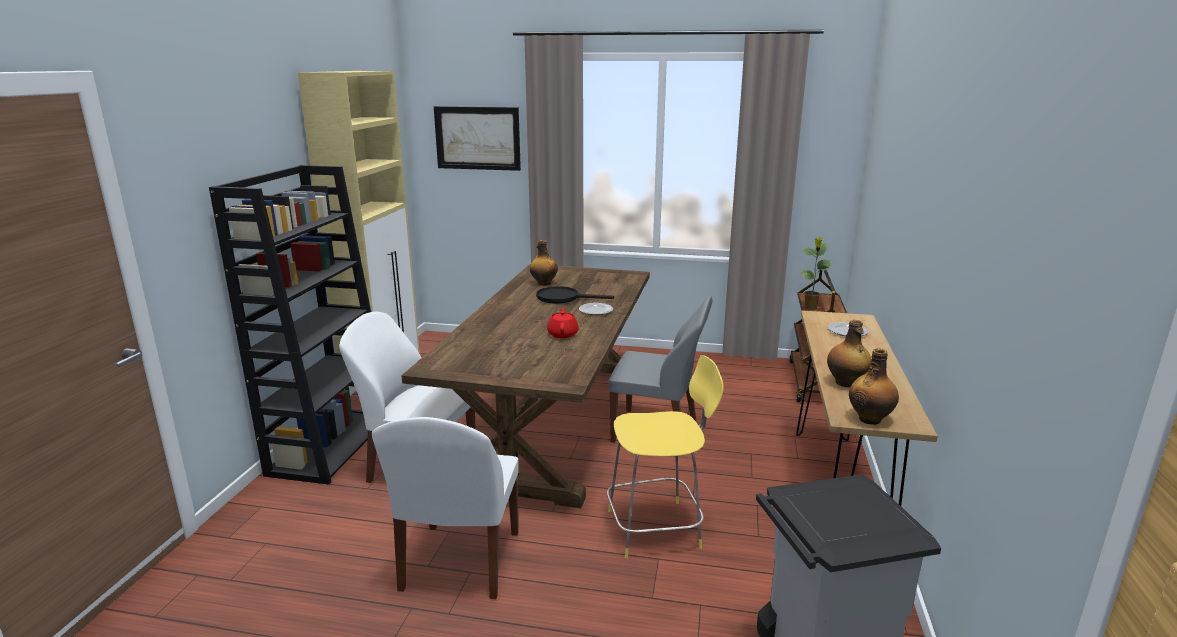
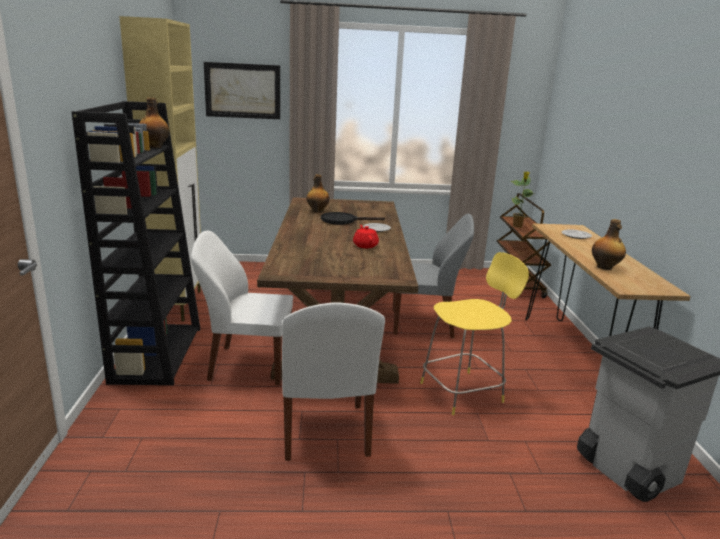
camera: 15 degrees left, 0 degrees up
bottle [849,348,899,425] -> bottle moved to [139,97,169,148]

